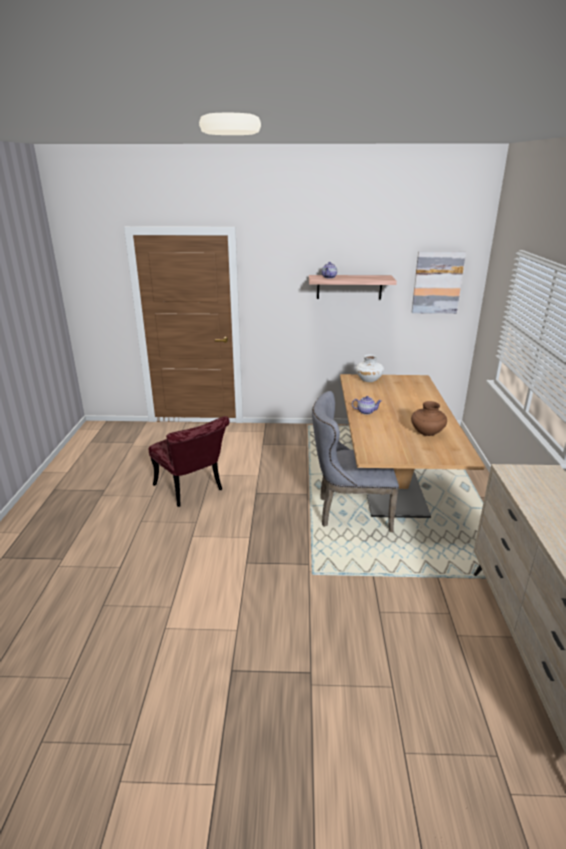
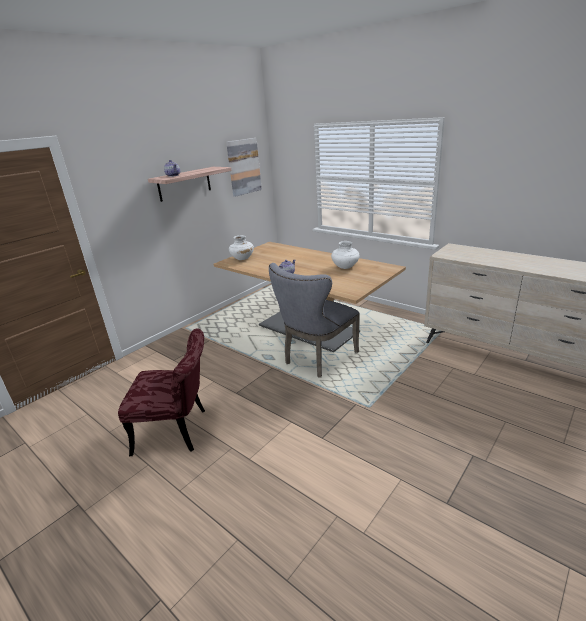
camera: 50 degrees left, 0 degrees up
brown vase [411,401,447,436] -> white vase [331,241,359,269]

